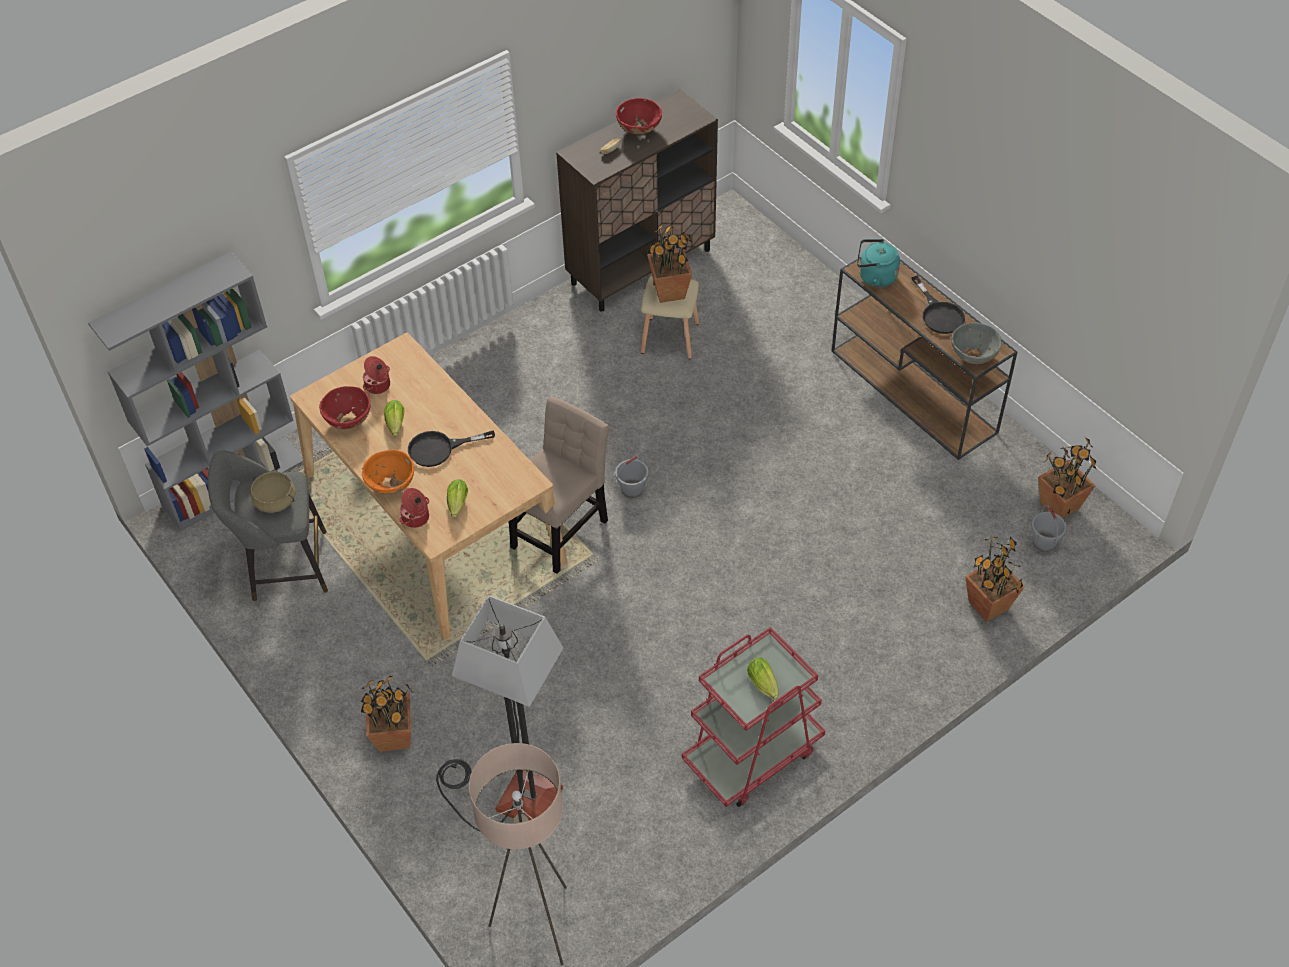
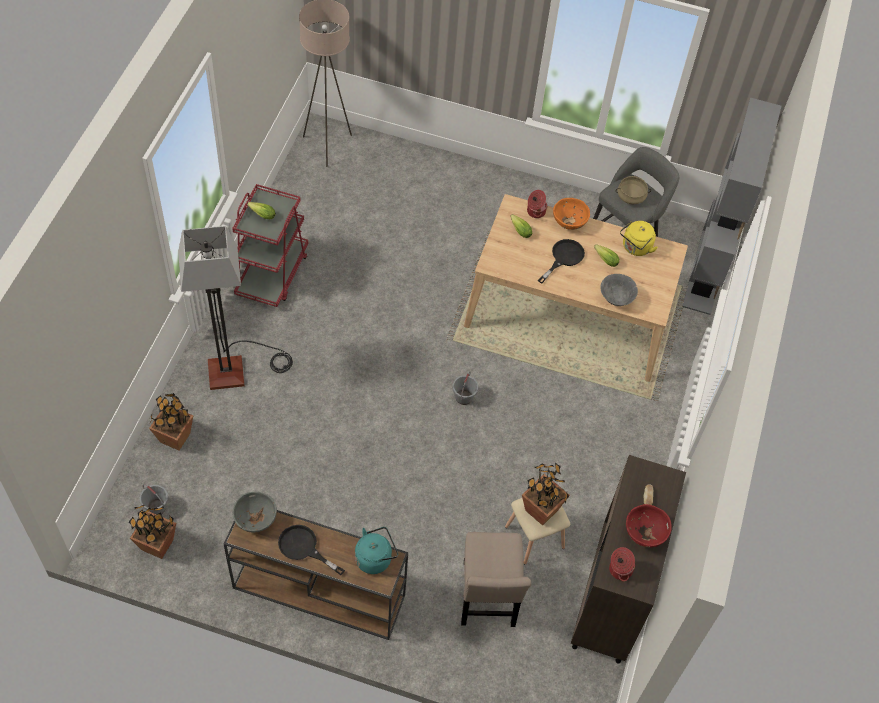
camera: 140 degrees right, 5 degrees up
red bowl [319,386,370,429] -> yellow kettle [620,221,658,256]
potted plant [361,676,414,752] -> none
cooking pot [363,356,390,394] -> cooking pot moved to [609,547,636,582]
floor lamp [436,595,563,832] -> floor lamp moved to [178,226,293,390]
beige chair [509,397,609,574] -> beige chair moved to [461,532,531,627]
none -> grey bowl [600,274,638,306]

